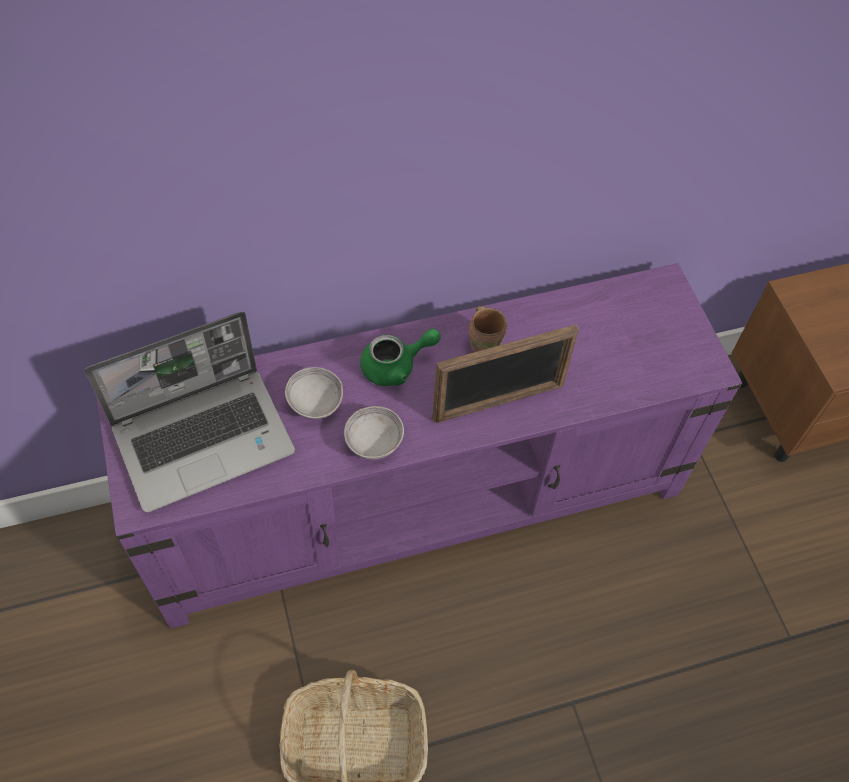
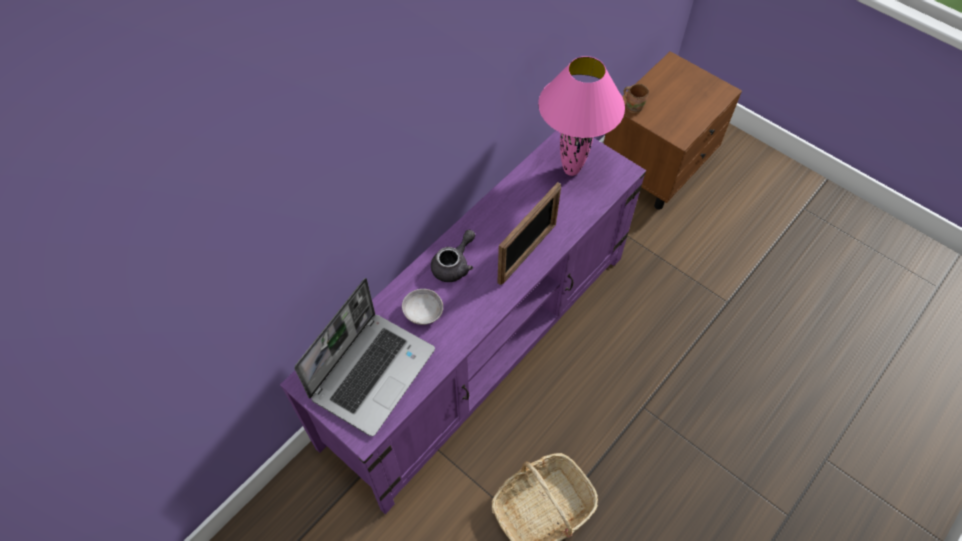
camera: 30 degrees left, 0 degrees up
grey bowl [344,406,404,460] -> none
green teapot [360,328,441,386] -> grey teapot [431,230,475,282]
brown mug [469,306,507,352] -> brown mug moved to [623,84,649,113]
none -> pink table lamp [538,56,625,176]

